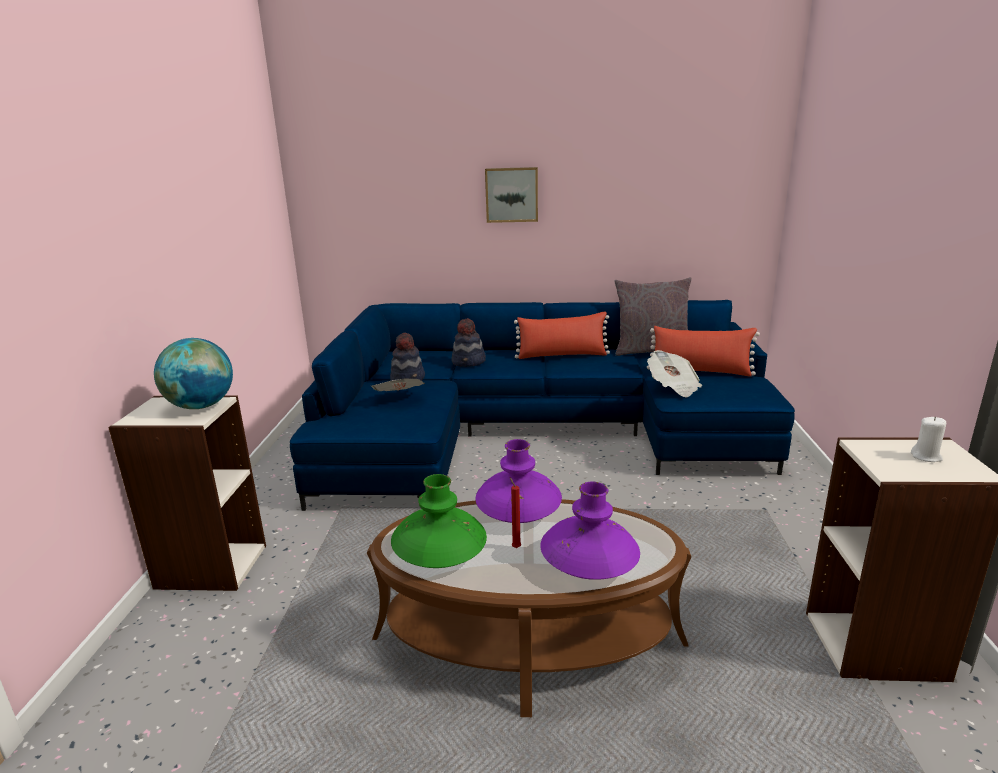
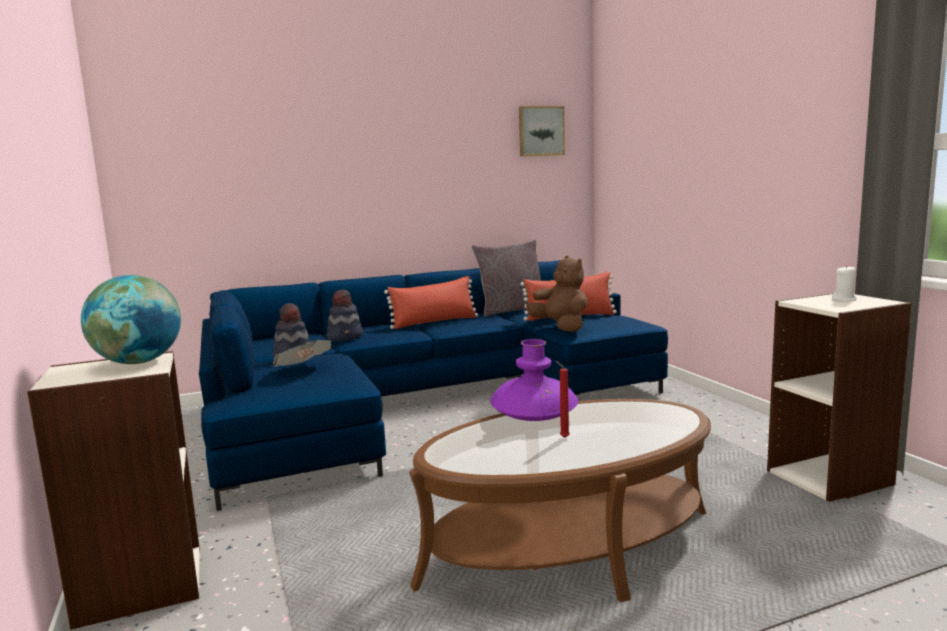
camera: 25 degrees left, 10 degrees down
green vase [391,474,487,568] -> none
picture [485,167,538,223] -> picture moved to [519,106,565,156]
purple vase [540,482,640,580] -> none
newspaper [647,350,702,398] -> brown plush toy [526,256,588,332]

